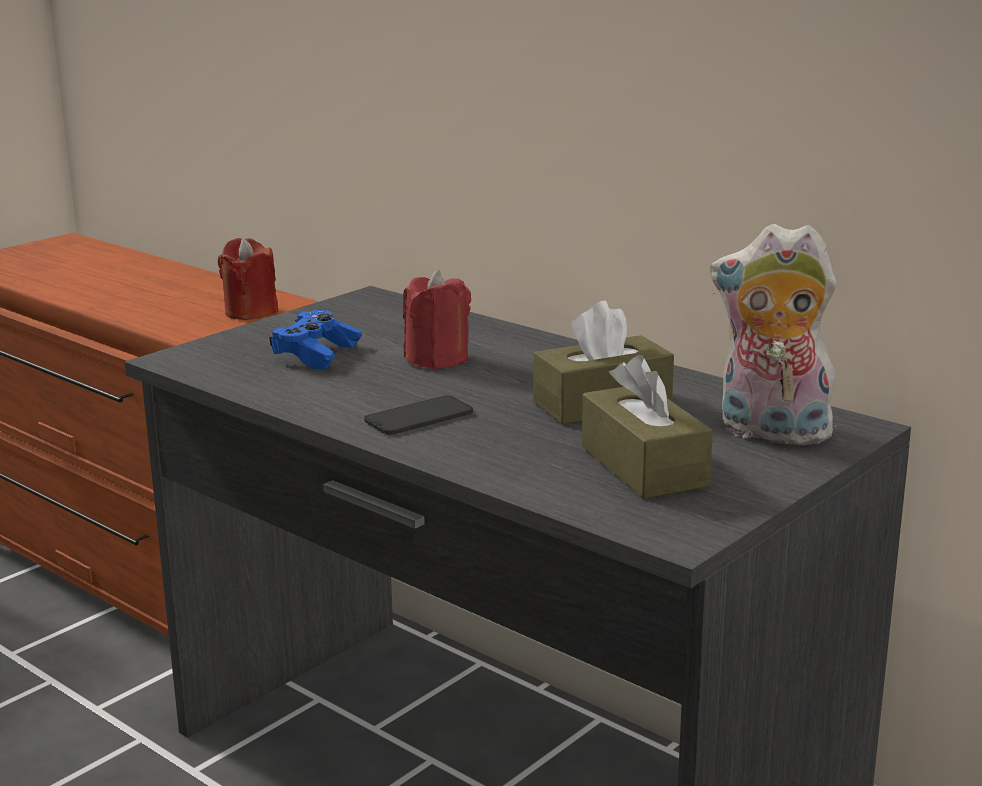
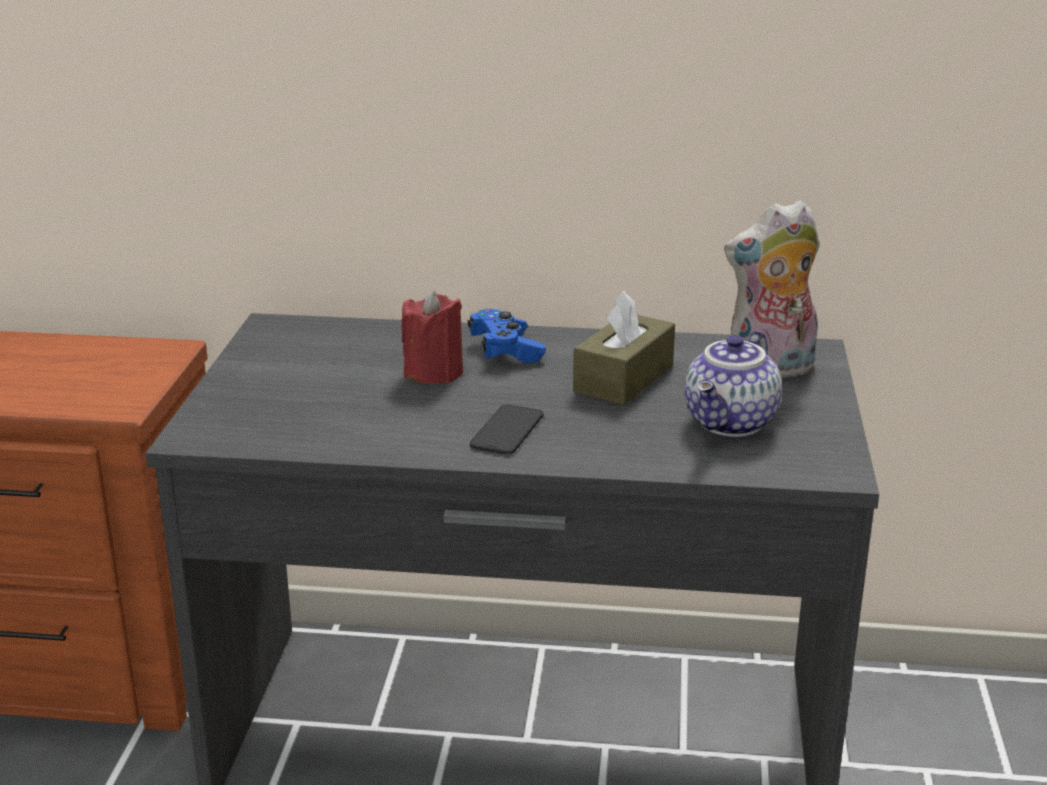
camera: 35 degrees left, 5 degrees up
red candle [218,238,278,320] -> none
blue game controller [269,310,362,369] -> blue game controller moved to [467,309,546,363]
brown tissue box [582,355,713,499] -> teapot [684,331,782,437]

